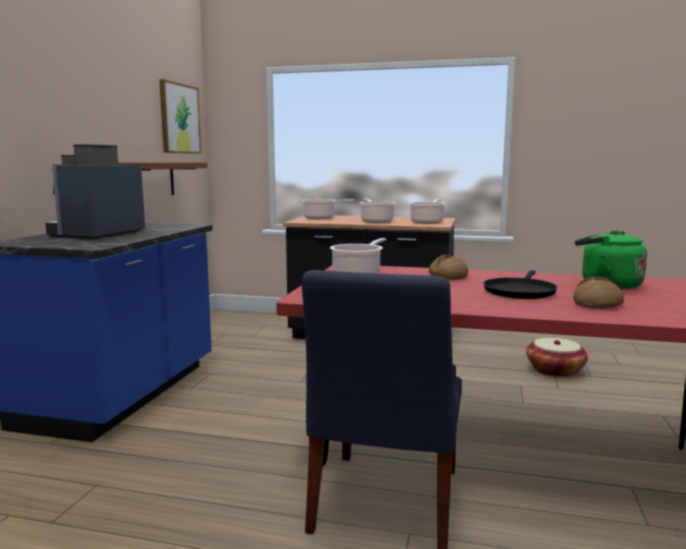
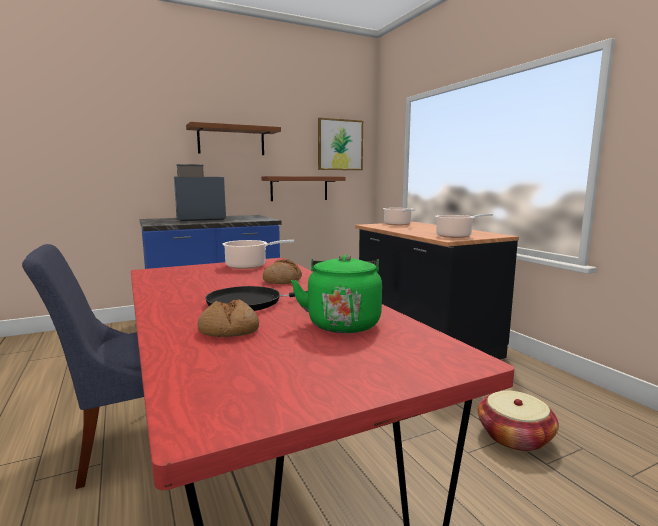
camera: 50 degrees right, 0 degrees up
cooking pot [360,198,395,223] -> none
none -> brown shelf [186,122,281,155]

